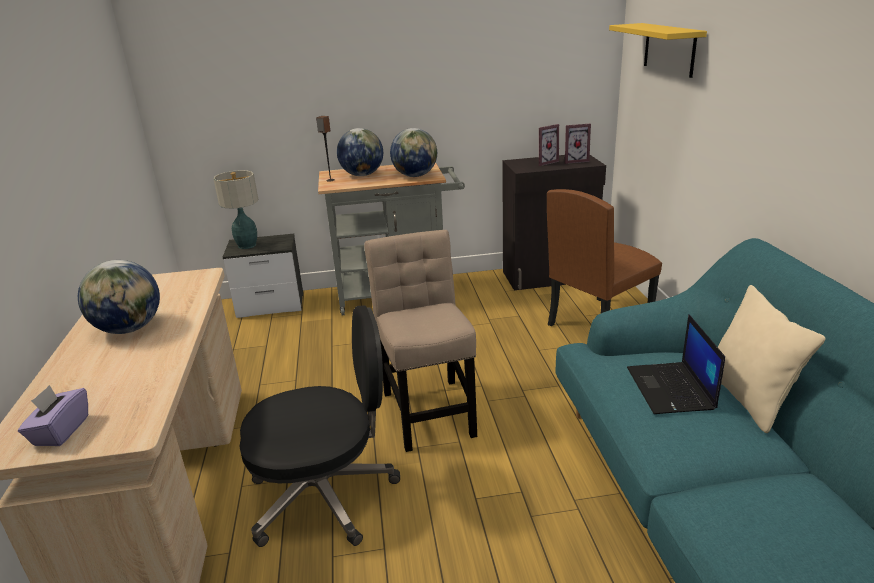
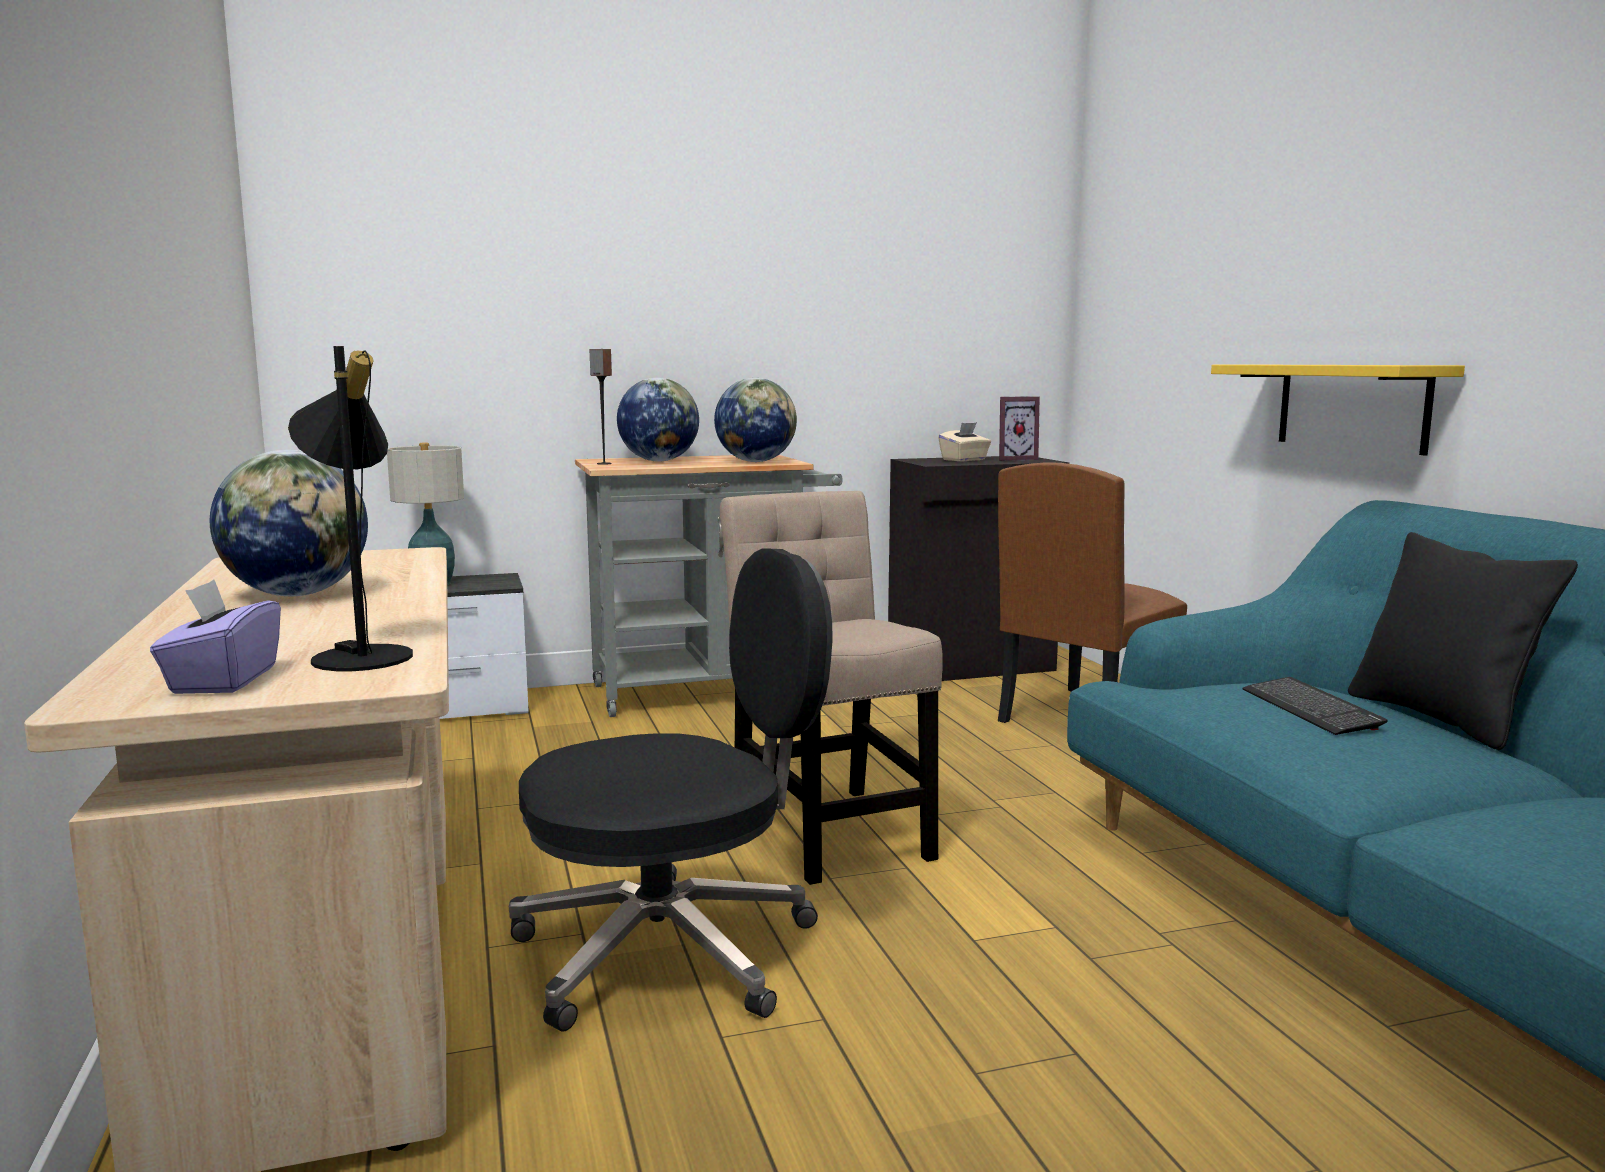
camera: 10 degrees left, 15 degrees down
picture frame [539,124,559,166] -> beige tissue box [938,422,991,461]
yellow shelf [609,23,707,78] -> yellow shelf moved to [1211,365,1465,456]
laptop [627,314,725,414] -> keyboard [1242,677,1387,735]
beige pillow [718,285,825,433] -> black pillow [1348,532,1578,750]
none -> black table lamp [288,346,413,671]

